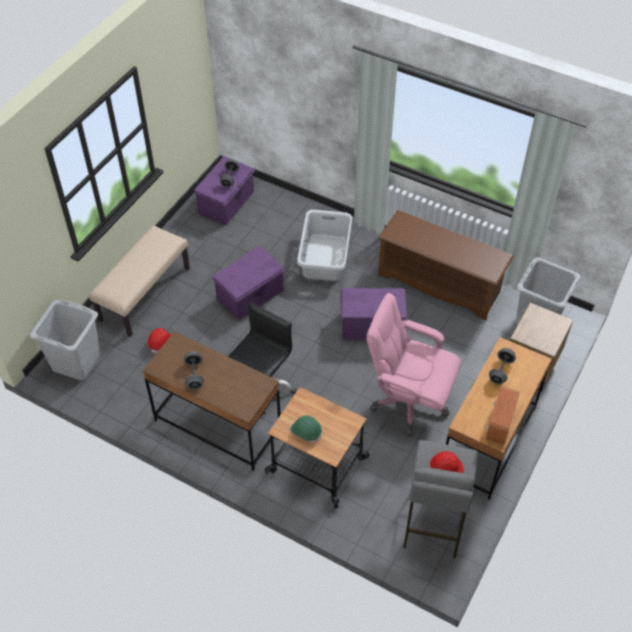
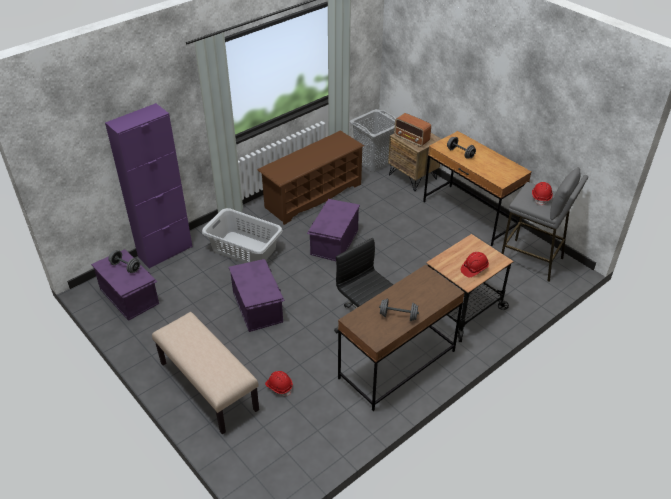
camera: 70 degrees left, 10 degrees down
grey laundry basket [30,300,100,380] -> none
green hard hat [290,415,322,442] -> red hard hat [461,252,489,277]
pink office chair [366,293,461,436] -> none
radio [485,386,520,445] -> radio moved to [394,113,431,147]
none -> purple cabinet [105,103,193,269]

